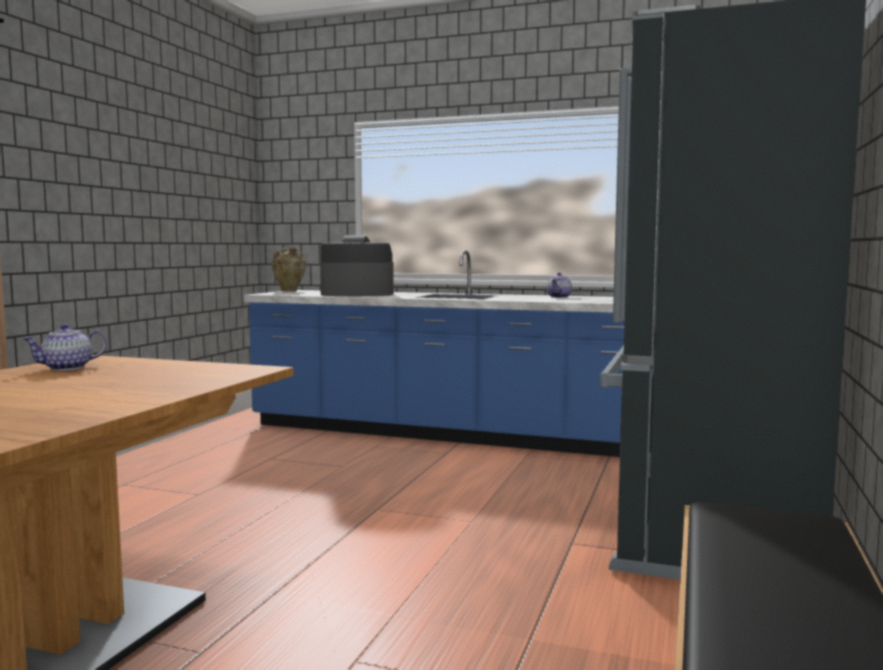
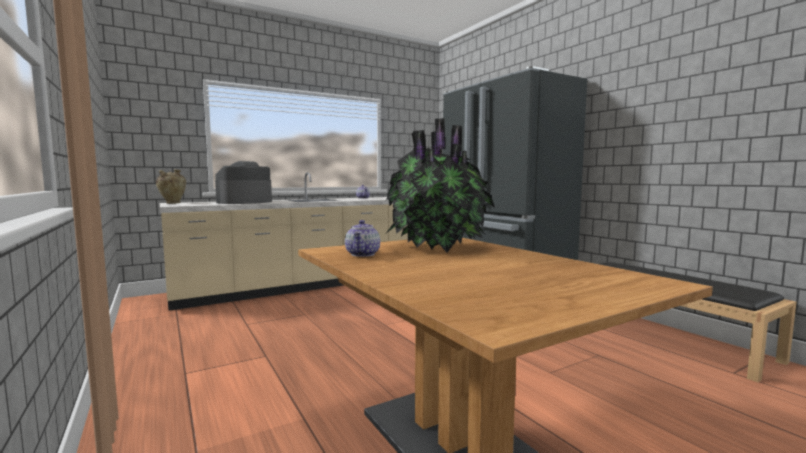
camera: 50 degrees left, 0 degrees up
blue counter [244,250,625,457] -> beige counter [160,172,408,311]
none -> potted plant [386,118,495,252]

